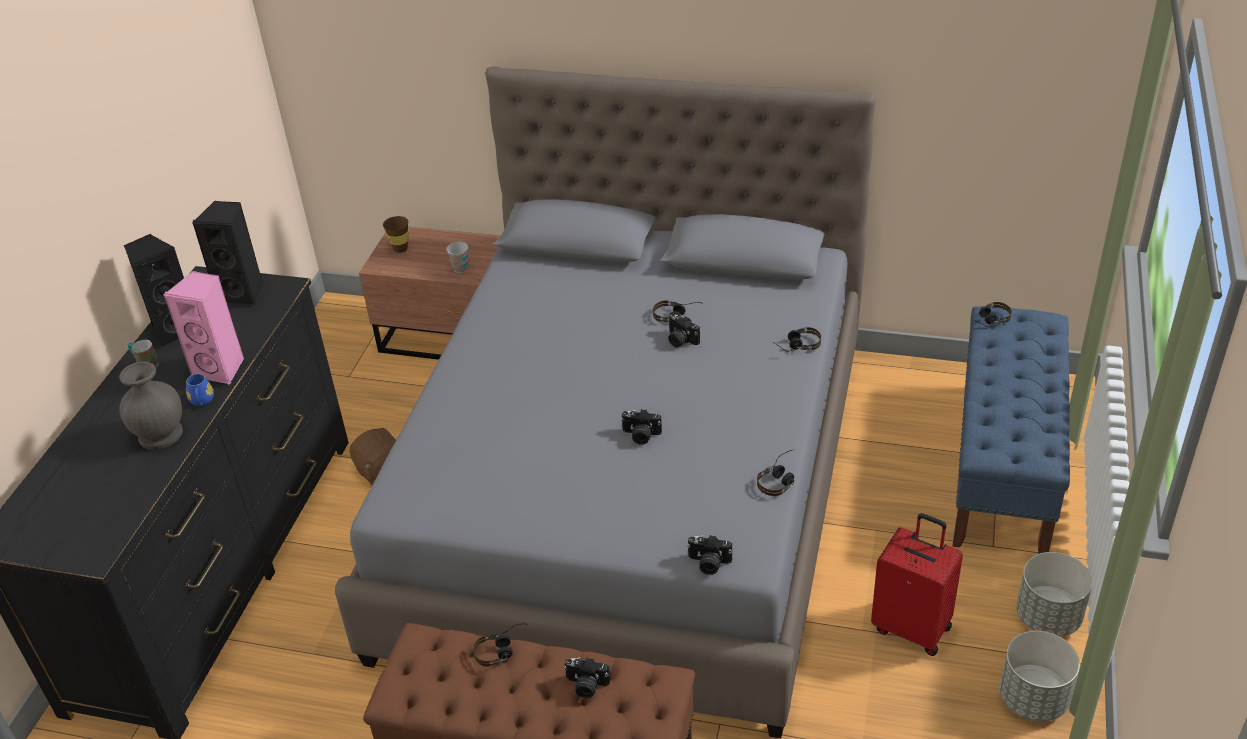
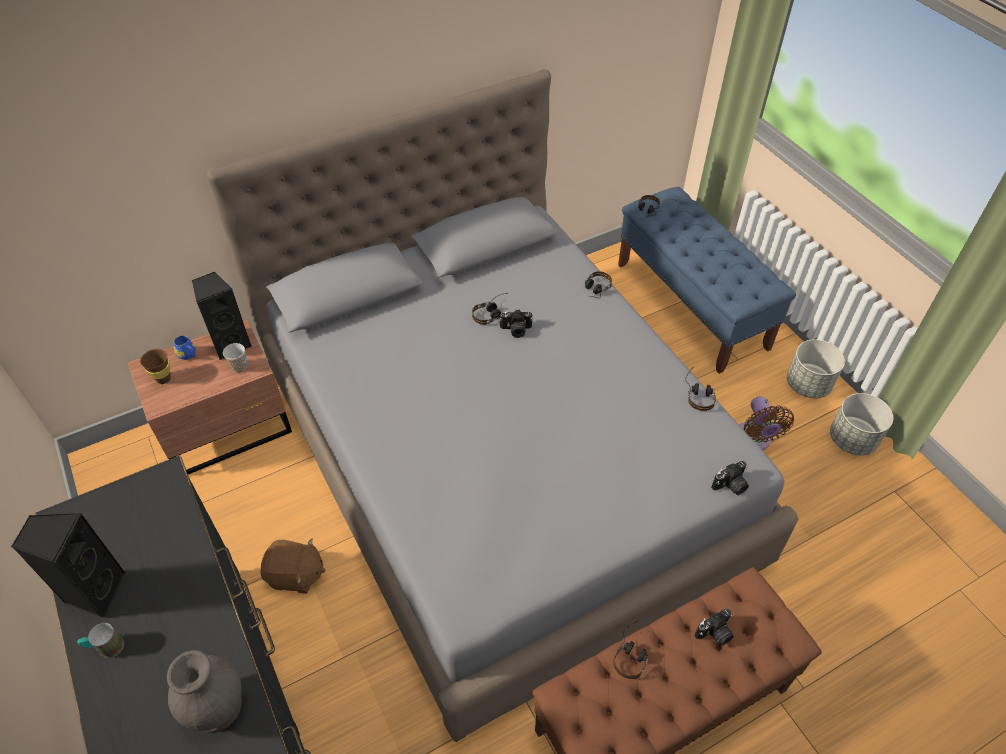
camera: 45 degrees left, 10 degrees up
pink speaker [164,271,244,385] -> none
blue mug [186,374,214,406] -> blue mug moved to [174,335,196,360]
black speaker [192,201,263,306] -> black speaker moved to [192,272,252,360]
camera [621,409,662,445] -> none
red suitcase [871,513,963,656] -> brown fan [739,396,794,450]

